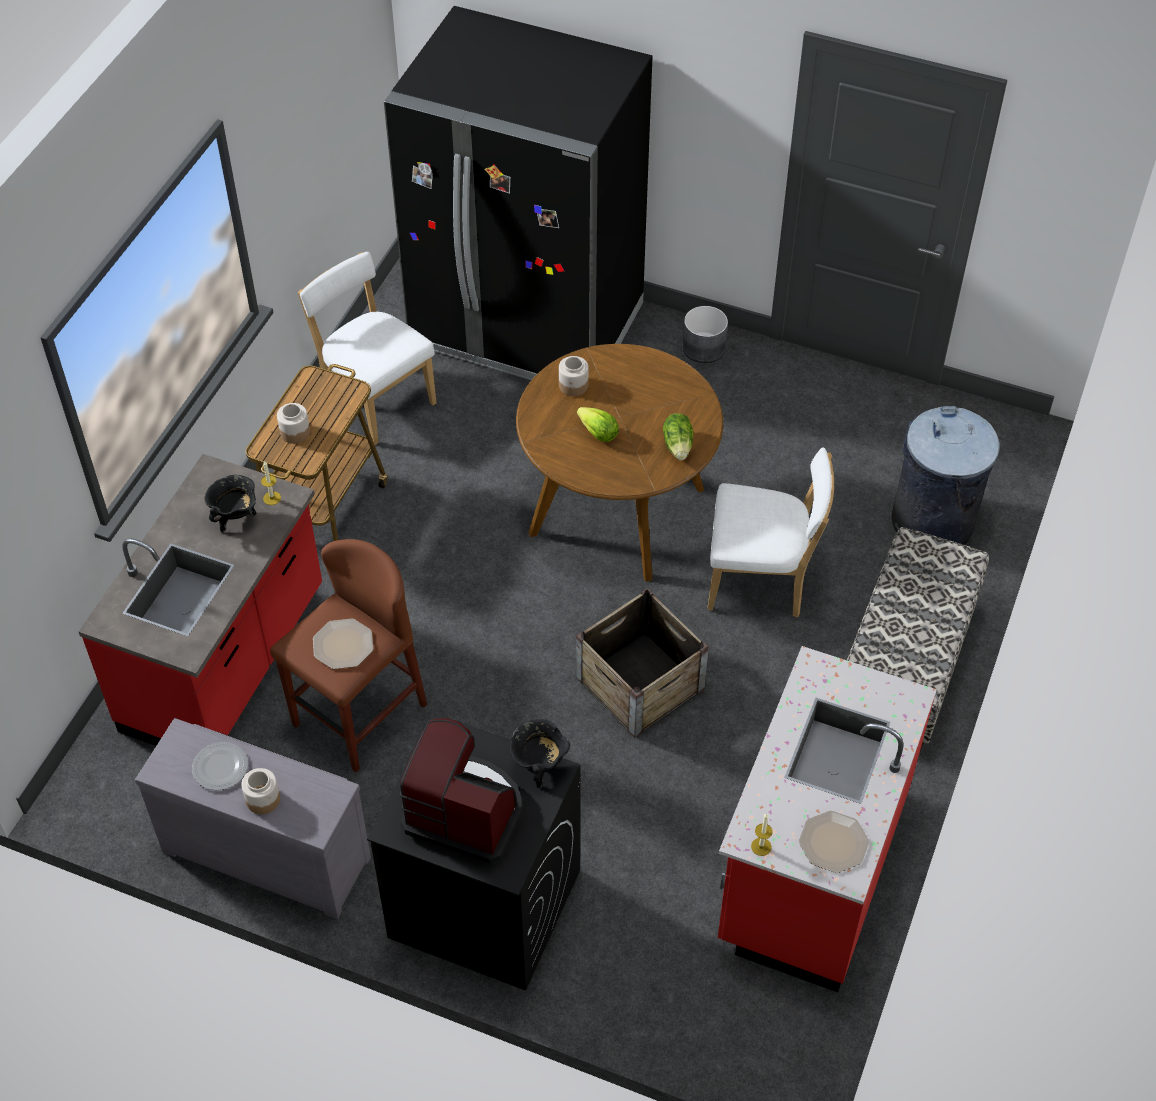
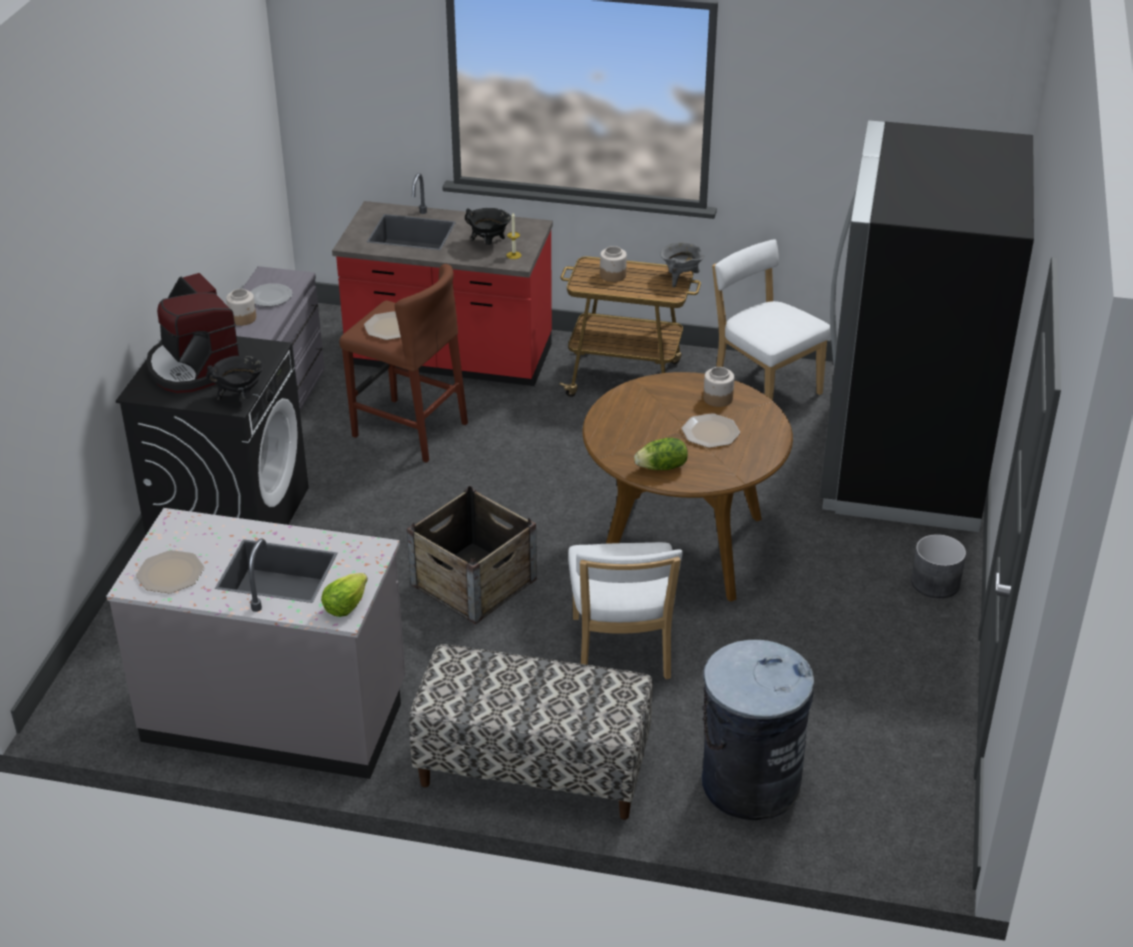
camera: 80 degrees right, 15 degrees down
white chair [298,252,437,445] -> white chair turned 75 degrees counterclockwise [712,239,831,401]
coffee machine [400,718,521,864] -> coffee machine turned 135 degrees clockwise [146,273,239,393]
lettuce [577,407,619,442] -> lettuce moved to [321,573,368,617]
red counter [718,646,937,992] -> grey counter [106,508,406,779]
candle [751,813,773,856] -> none
none -> grey cooking pot [660,242,704,288]
none -> plate [682,413,740,448]

